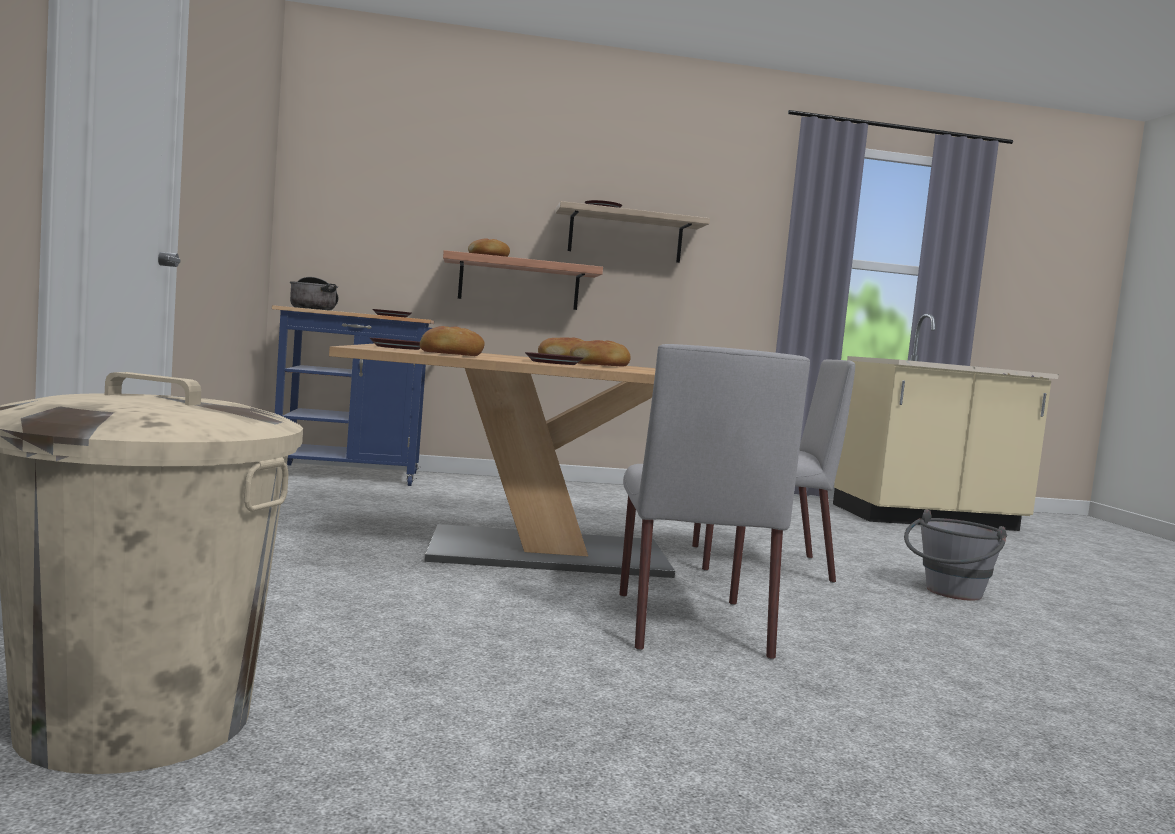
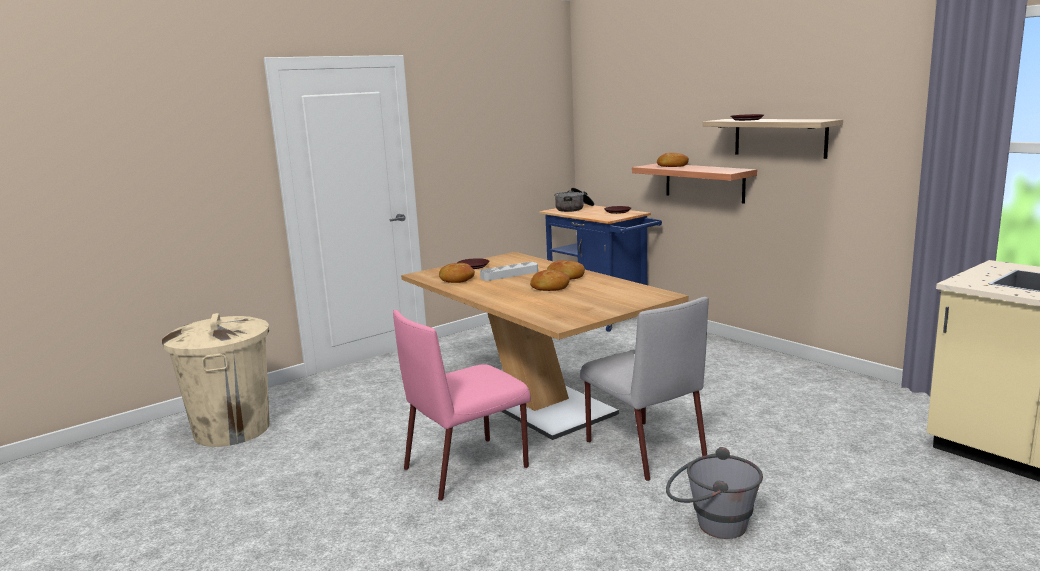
camera: 60 degrees right, 10 degrees up
brown plate [525,352,584,365] -> none
grey chair [619,344,810,660] -> pink chair [393,310,531,501]
none -> grey tray [480,262,538,281]

